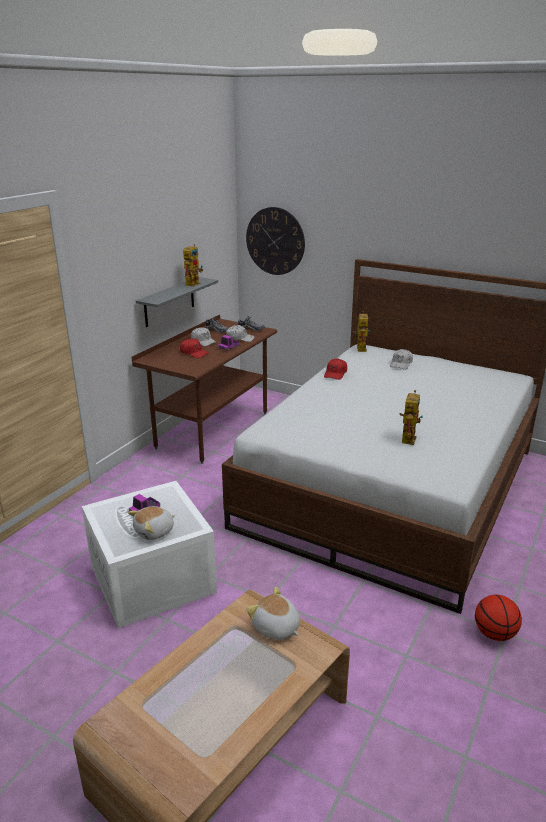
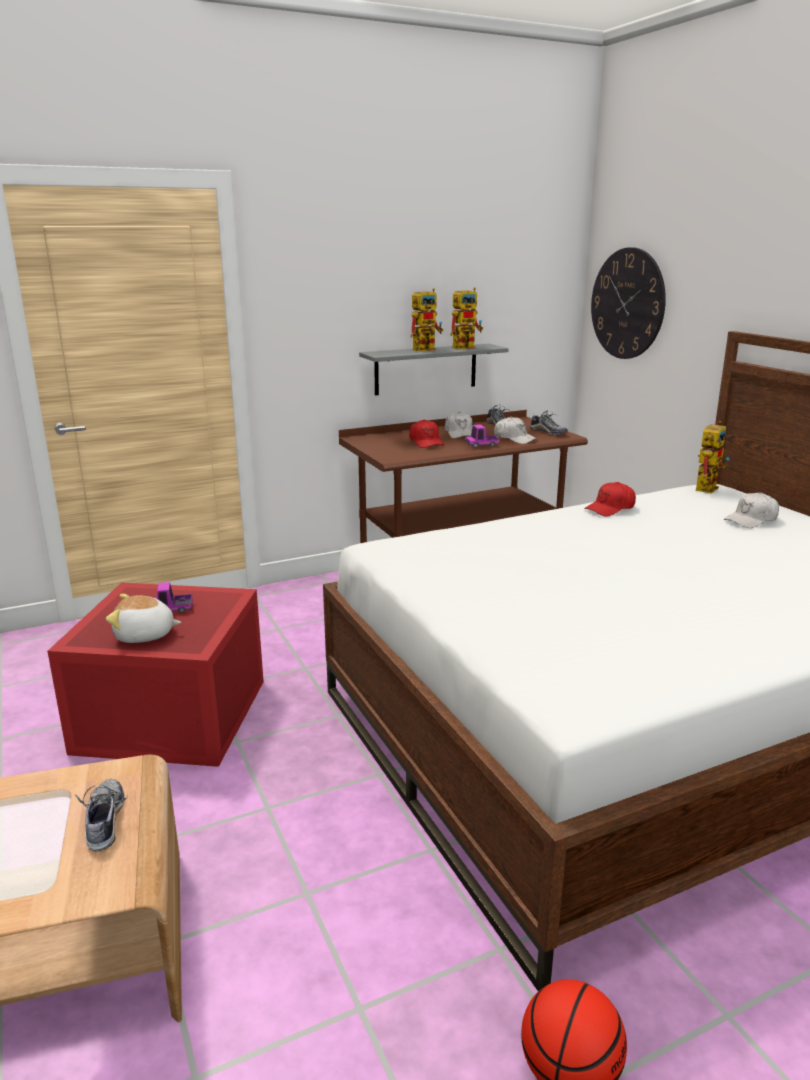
camera: 35 degrees right, 5 degrees down
white storage box [82,481,217,629] -> red storage box [47,583,264,767]
plush toy [246,587,300,640] -> shoe [75,779,128,852]
toy robot [399,390,423,445] -> toy robot moved to [411,288,443,352]

